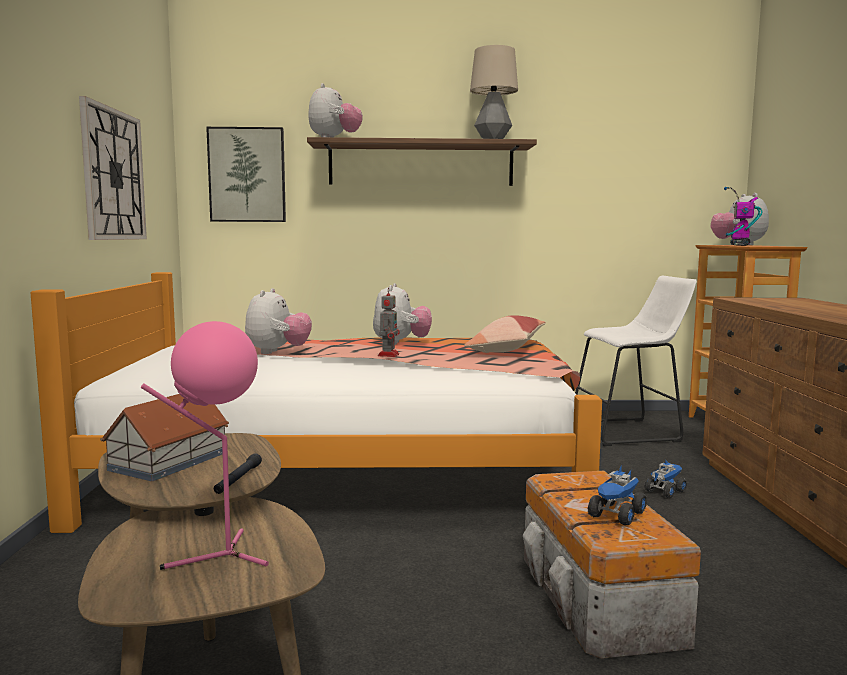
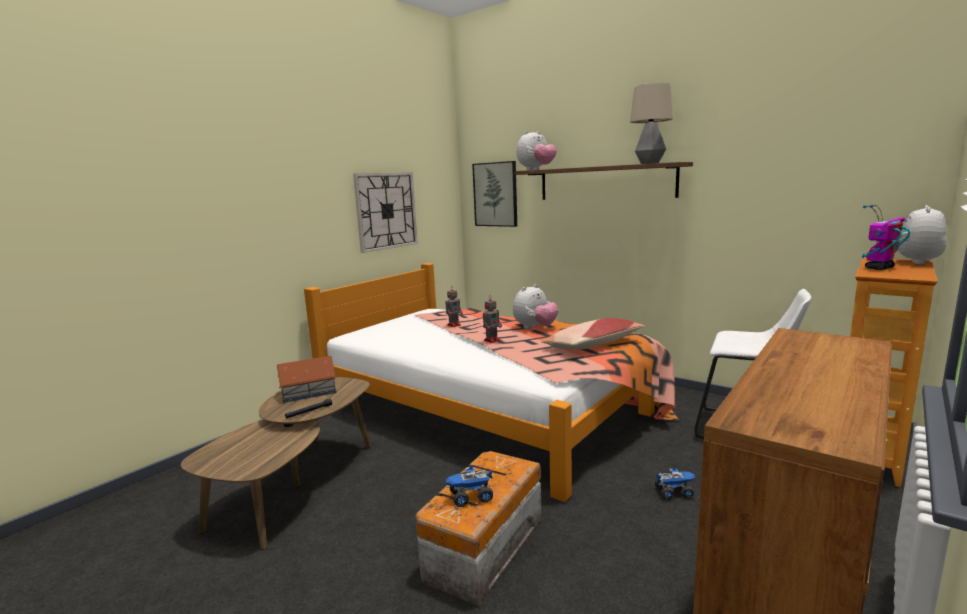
camera: 40 degrees right, 5 degrees up
pink table lamp [141,321,269,570] -> none
plush toy [245,288,312,354] -> toy robot [445,286,463,327]

